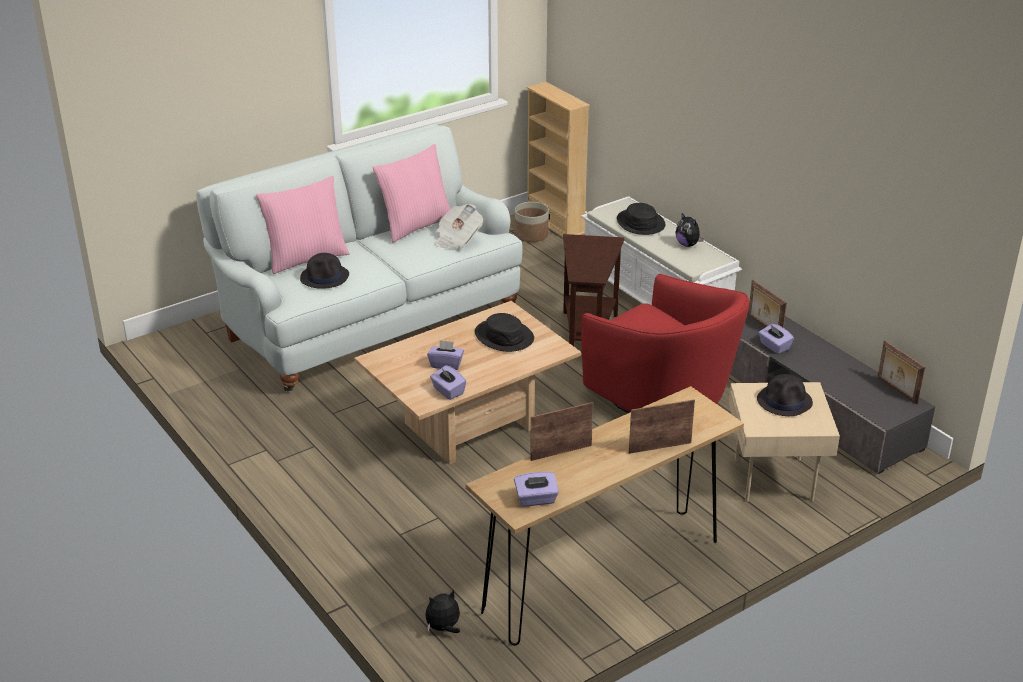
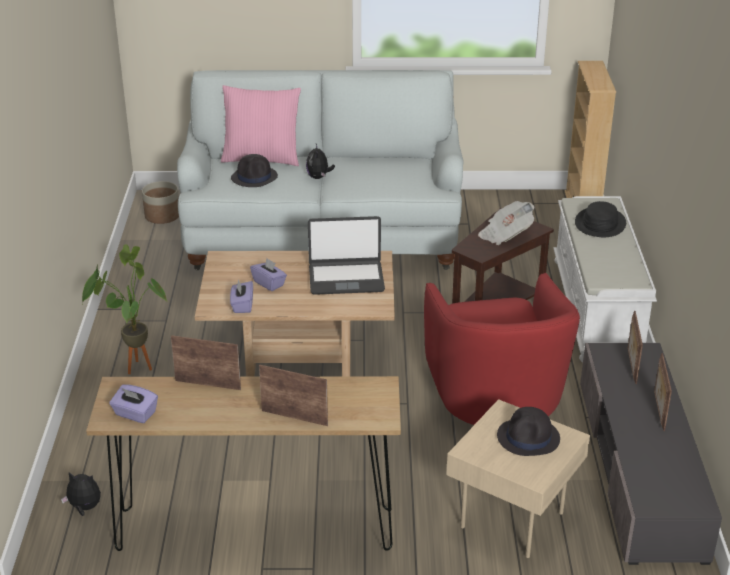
camera: 35 degrees right, 0 degrees up
pink pillow [372,144,450,243] -> none
newspaper [435,204,483,248] -> newspaper moved to [478,201,535,245]
black hat [475,313,534,352] -> laptop [308,216,385,295]
planter [515,202,549,242] -> planter moved to [142,181,179,224]
plush toy [675,213,704,247] -> plush toy moved to [306,144,335,179]
purple tissue box [759,323,794,354] -> none
picture frame [877,340,926,405] -> picture frame moved to [654,353,672,431]
none -> potted plant [82,244,168,374]

